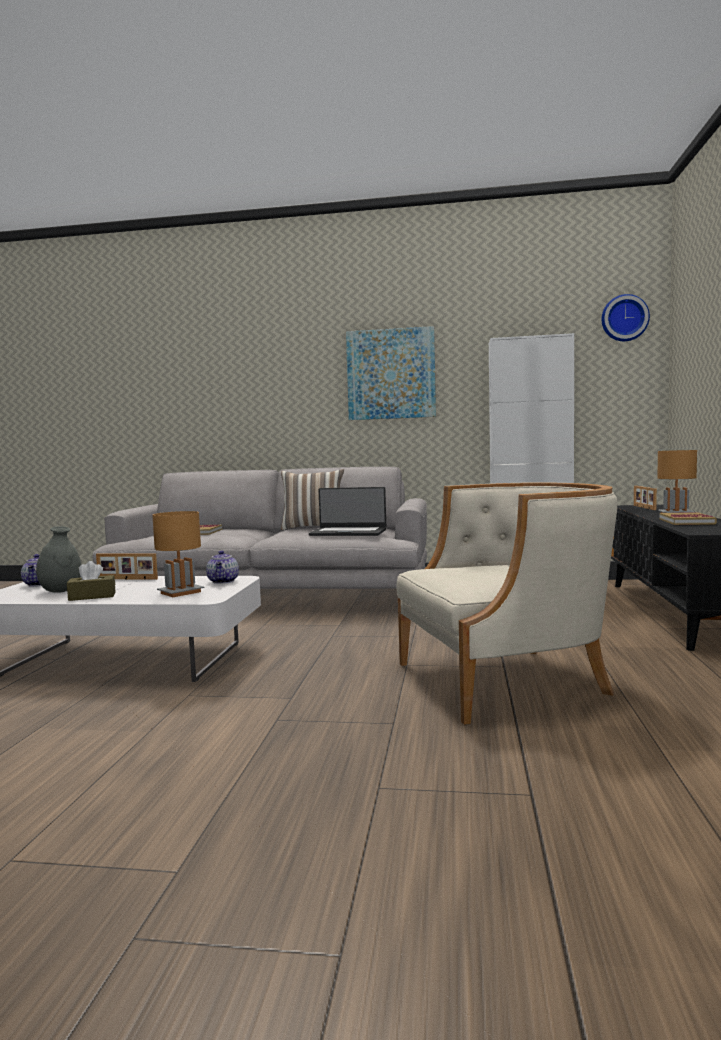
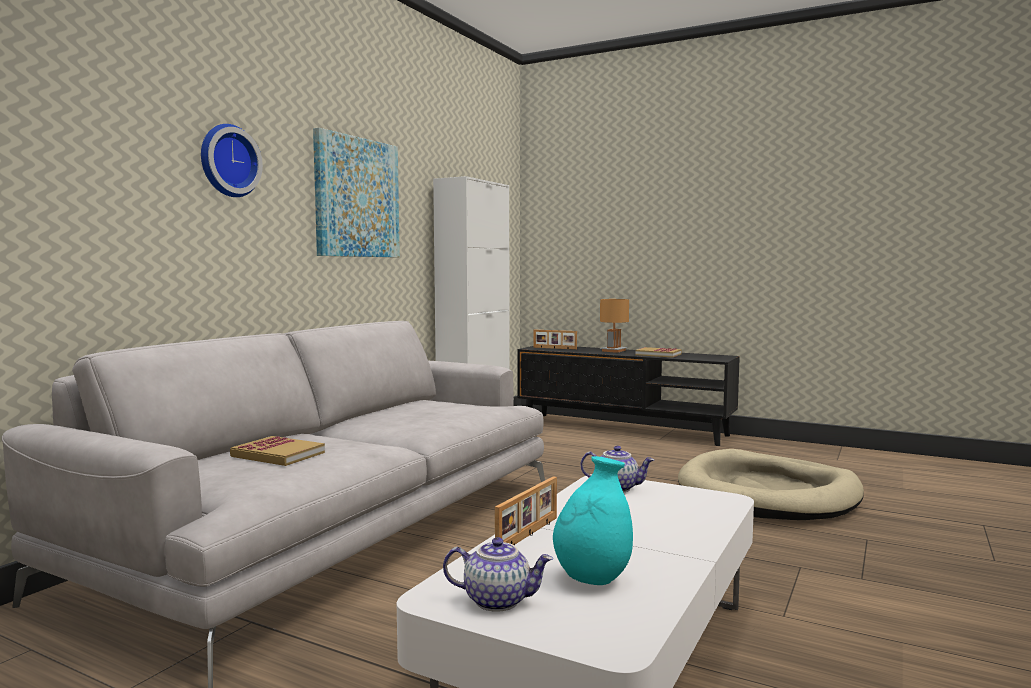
camera: 70 degrees left, 0 degrees up
grey vase [36,526,82,593] -> turquoise vase [553,456,633,585]
brown tissue box [67,561,115,601] -> none
brown table lamp [152,511,204,597] -> none
pillow [281,469,344,530] -> none
laptop [309,487,386,536] -> none
beige armchair [397,482,617,725] -> beige dog bed [678,449,864,520]
wall clock [602,294,650,341] -> wall clock moved to [201,124,263,197]

